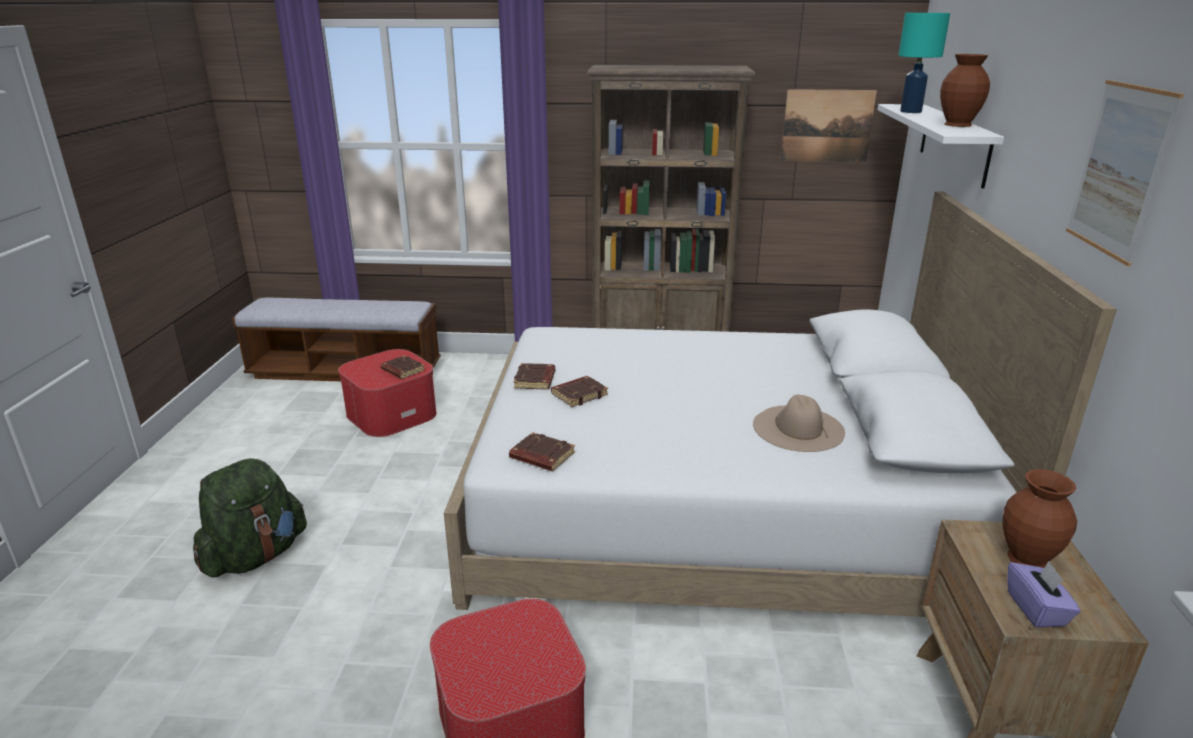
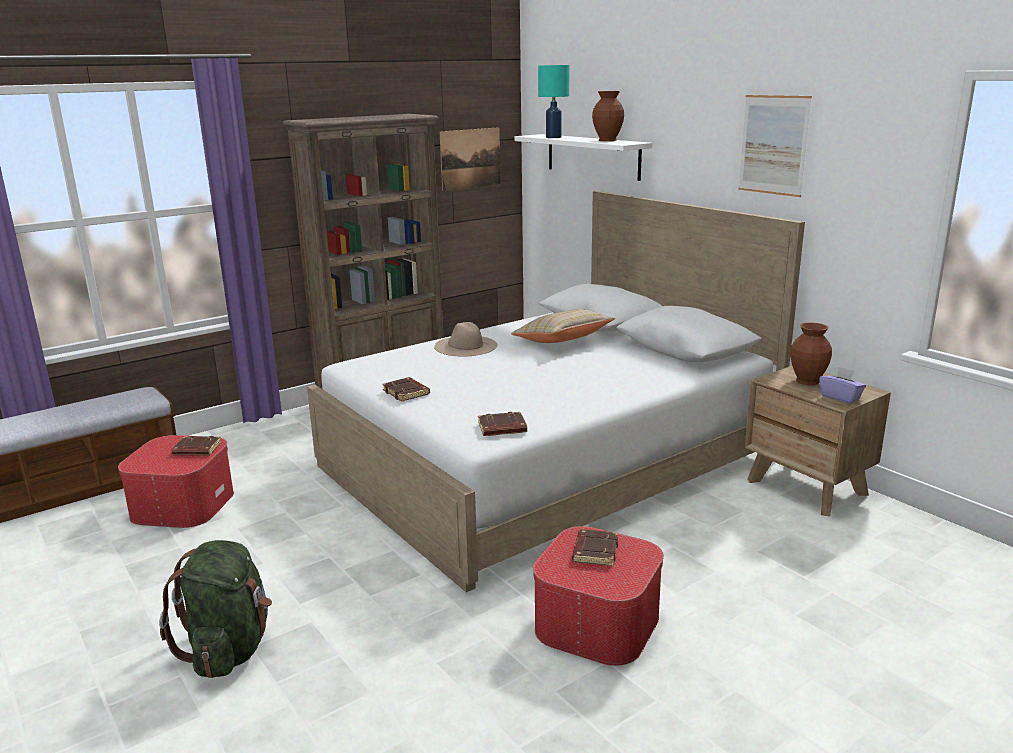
camera: 40 degrees left, 5 degrees down
brown book [551,376,608,407] -> brown book moved to [572,529,618,566]
beige hat [753,395,845,452] -> beige hat moved to [434,322,497,357]
none -> beige pillow [511,309,615,343]

